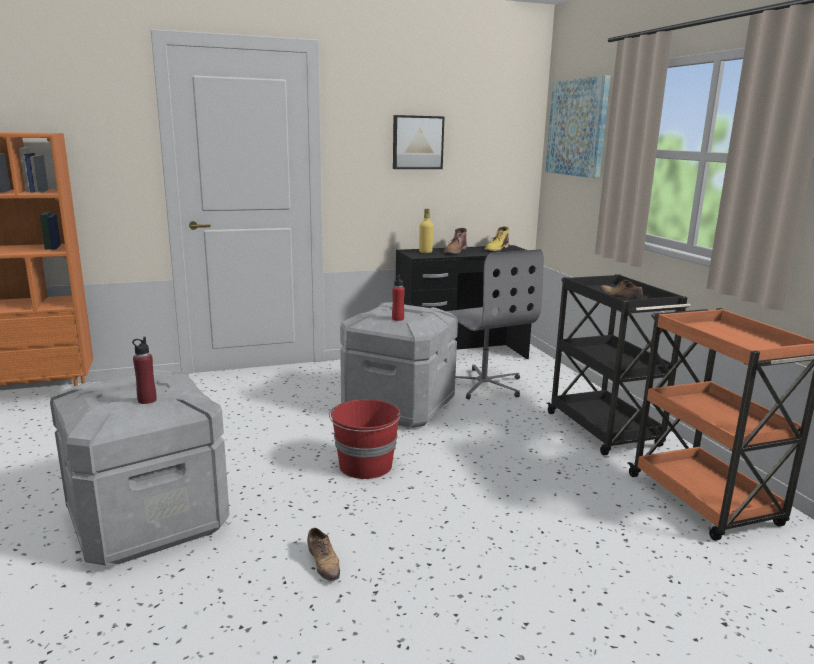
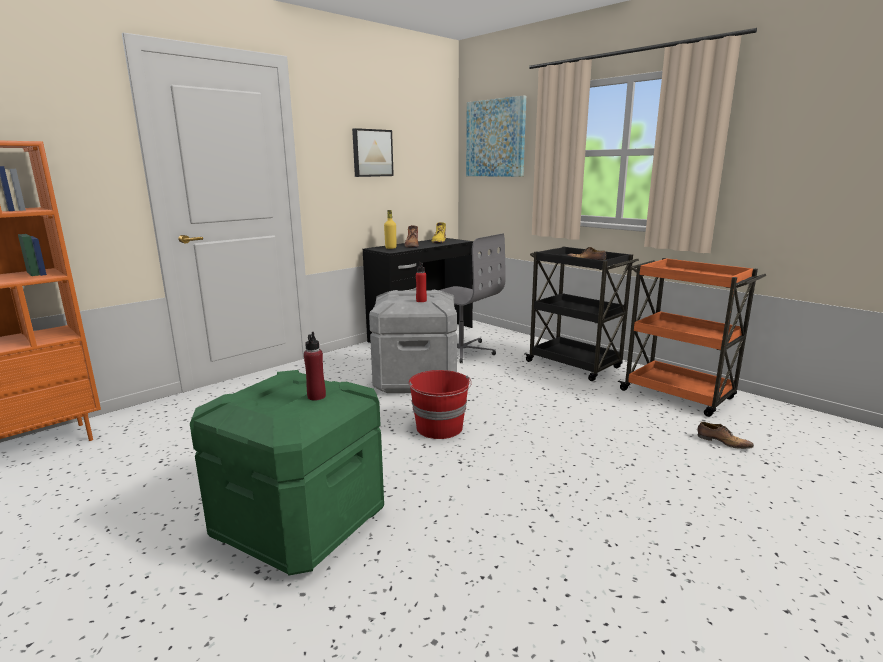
camera: 25 degrees left, 0 degrees up
grey storage box [50,370,230,566] -> green storage box [190,370,384,576]
shoe [307,528,340,581] -> shoe moved to [697,422,754,449]

